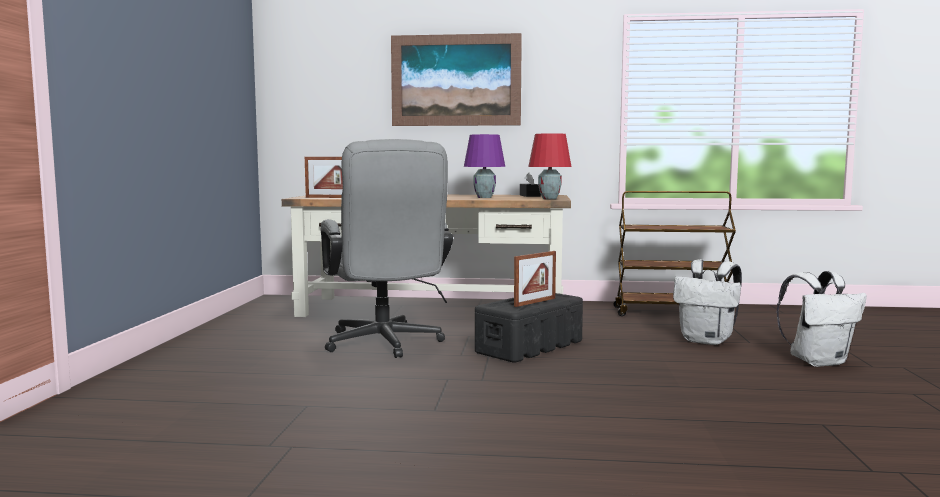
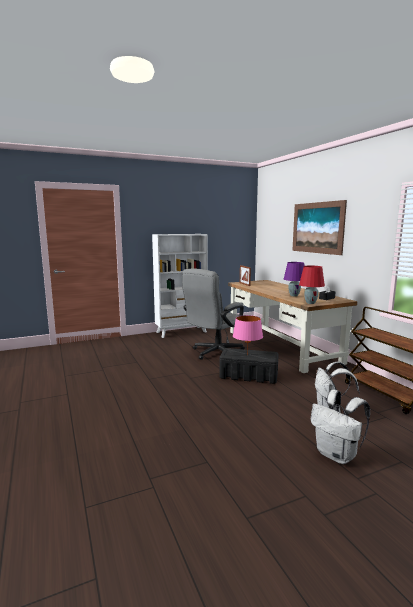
camera: 60 degrees right, 5 degrees up
picture frame [514,251,556,307] -> pink table lamp [233,315,263,355]
none -> white bookcase [152,234,208,338]

